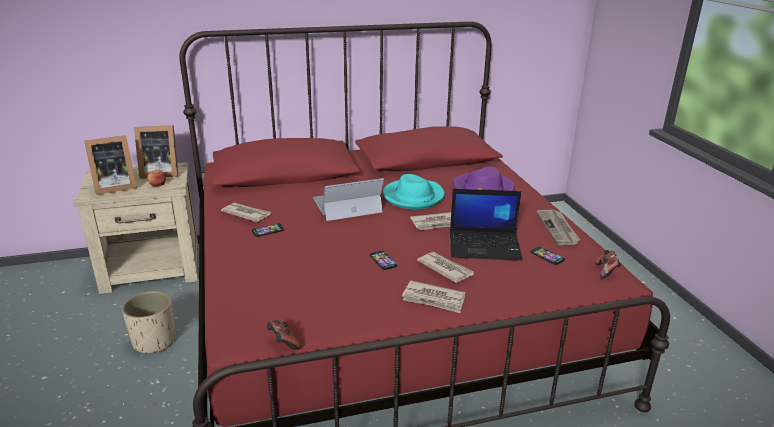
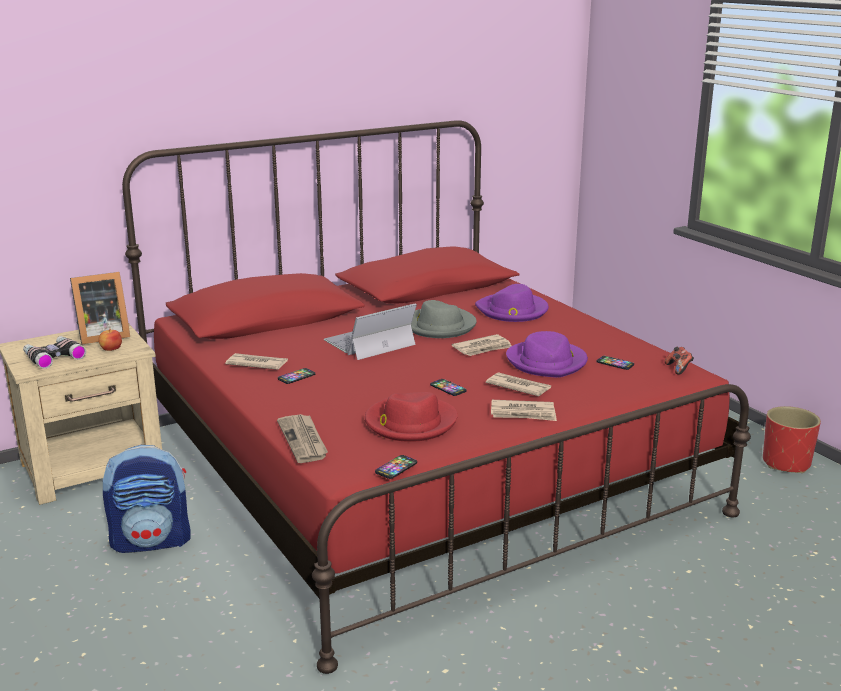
camera: 15 degrees left, 5 degrees down
picture frame [84,135,137,195] -> binoculars [23,336,86,369]
beige planter [122,291,176,353] -> backpack [103,445,190,553]
game controller [267,320,300,350] -> phone [375,455,417,479]
turquoise hat [383,174,445,209] -> grey hat [411,300,477,338]
laptop [450,189,523,261] -> purple hat [506,331,588,378]
newspaper [537,210,580,245] -> newspaper moved to [277,414,328,463]
none -> red hat [365,392,458,442]
none -> red planter [763,406,821,473]

